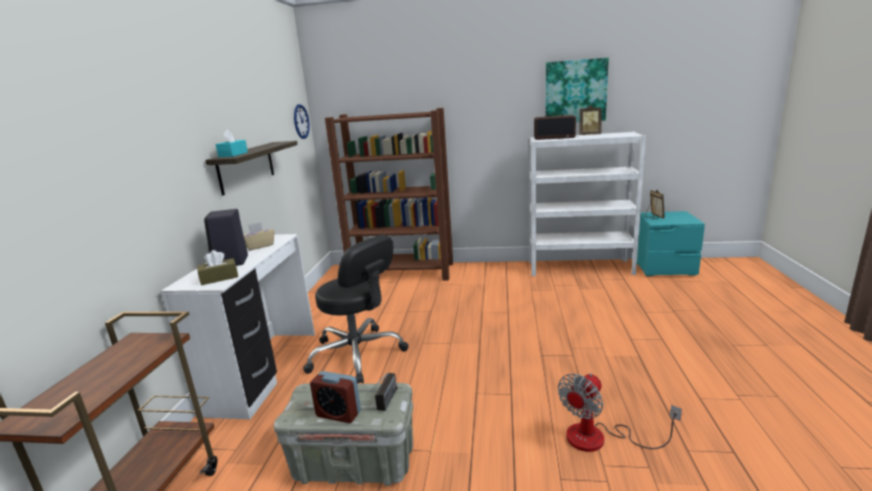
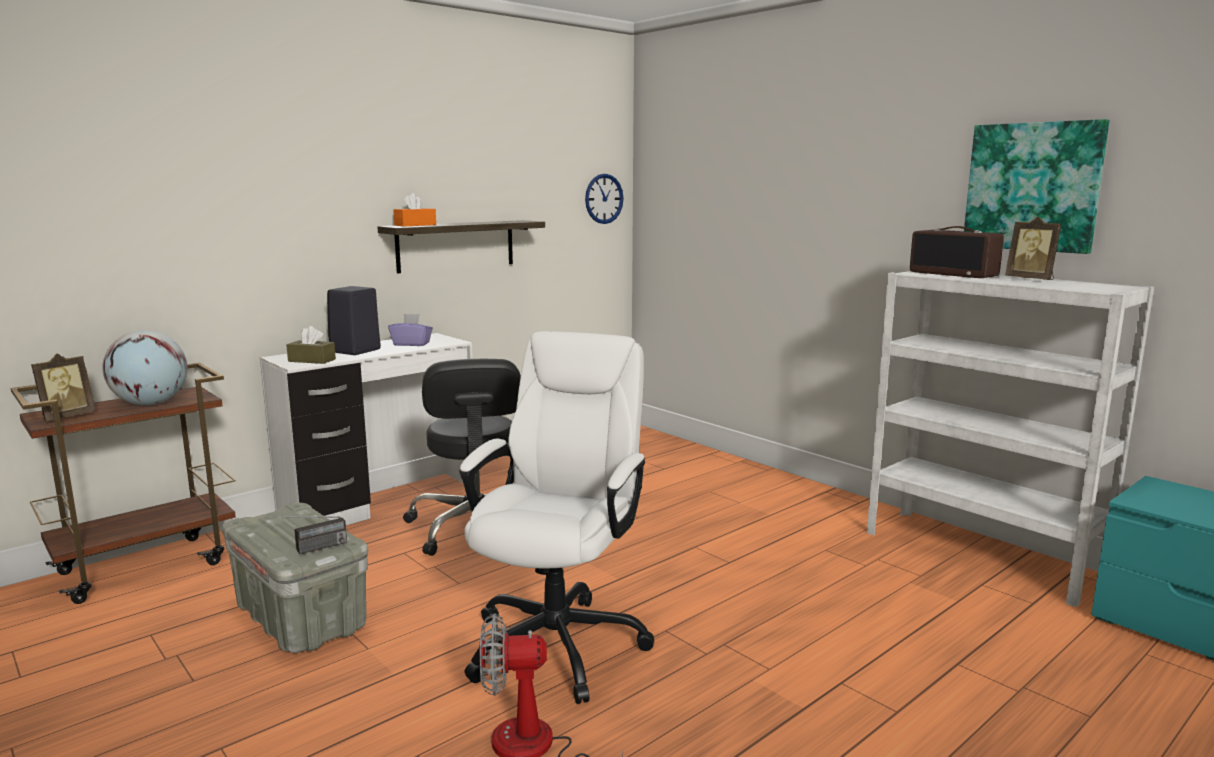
camera: 40 degrees right, 5 degrees down
turquoise tissue box [216,129,248,157] -> orange tissue box [393,193,436,226]
beige tissue box [243,222,275,250] -> purple tissue box [388,314,433,346]
alarm clock [310,371,361,423] -> none
brown bookcase [325,108,453,281] -> none
picture frame [645,190,665,220] -> picture frame moved to [31,354,96,421]
none -> globe [102,330,188,405]
none -> white office chair [460,331,654,704]

